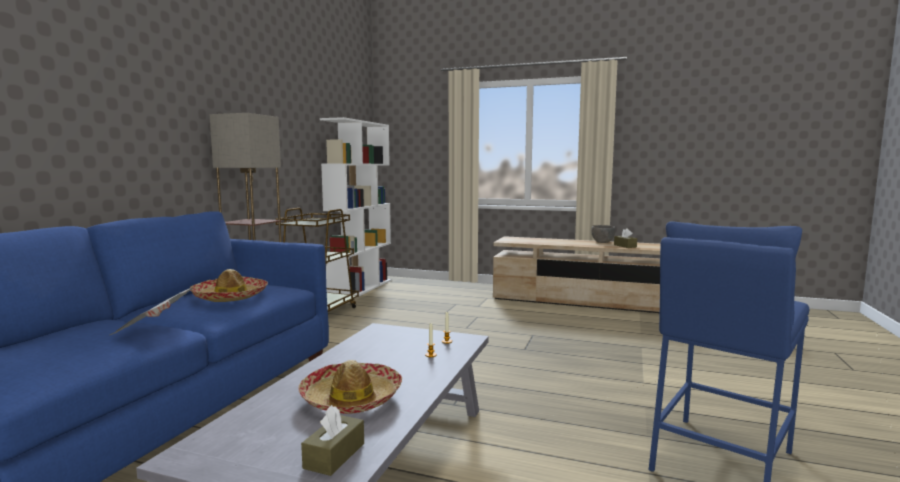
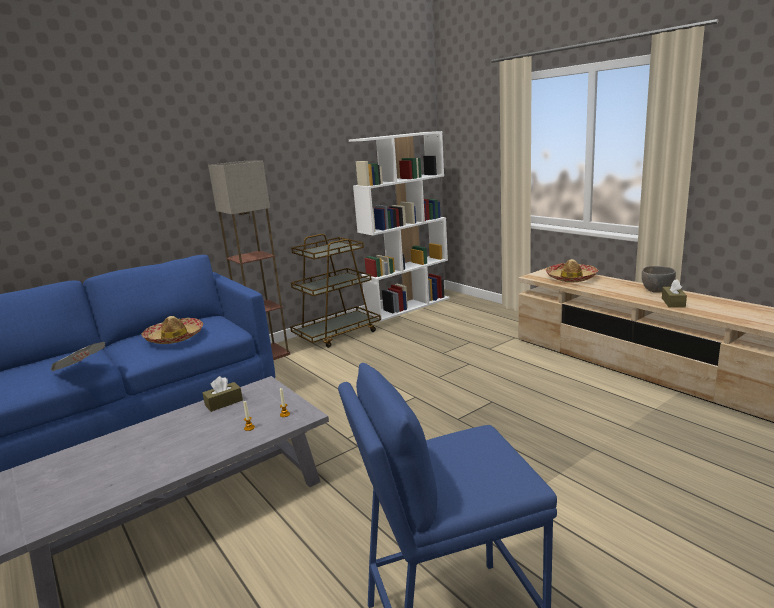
camera: 35 degrees right, 10 degrees up
hat [298,360,402,414] -> hat moved to [546,259,598,282]
brown tissue box [301,405,364,476] -> brown tissue box moved to [203,376,243,412]

